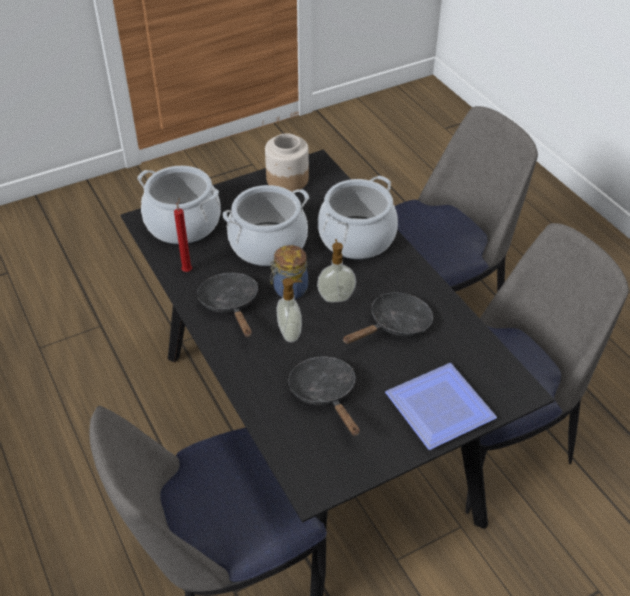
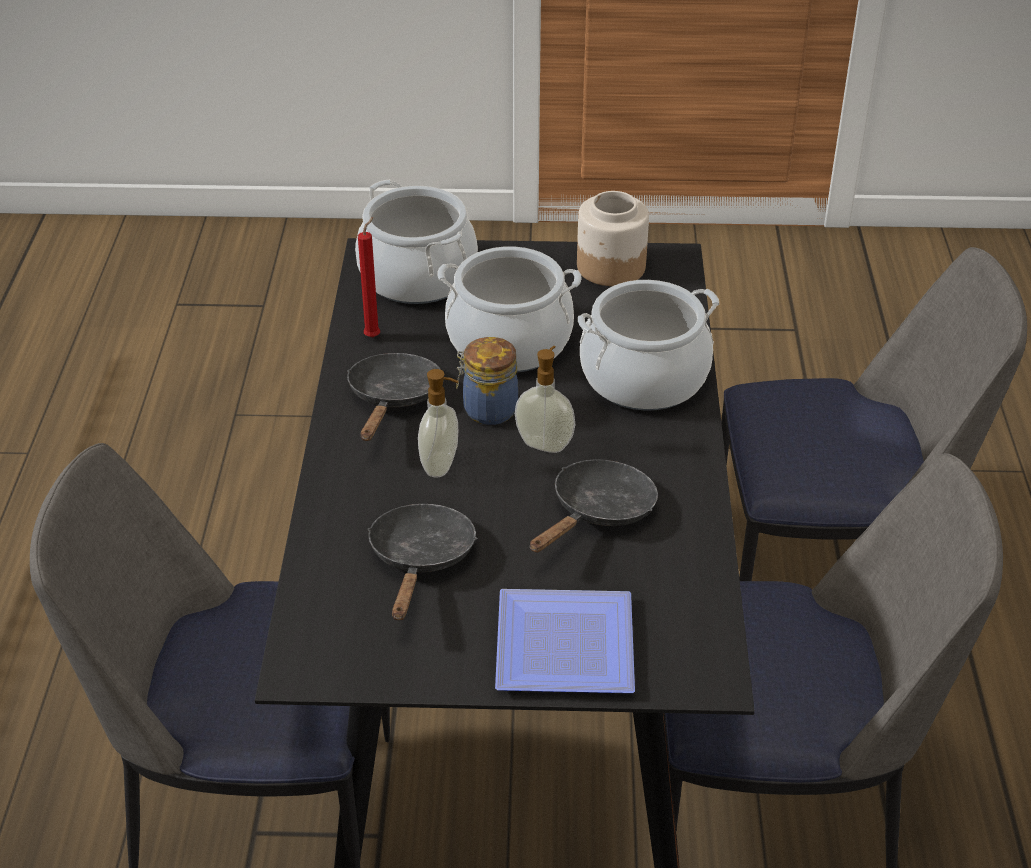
camera: 30 degrees right, 5 degrees down
black frying pan [342,292,433,344] -> black frying pan turned 45 degrees counterclockwise [530,459,658,553]

